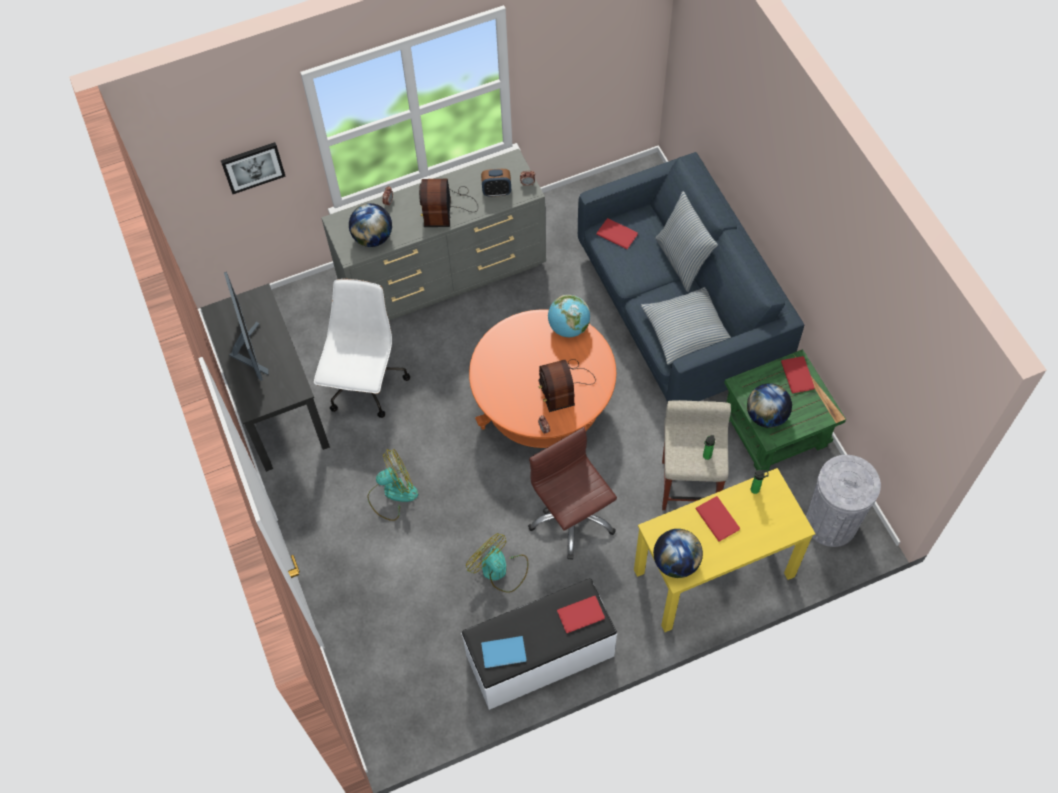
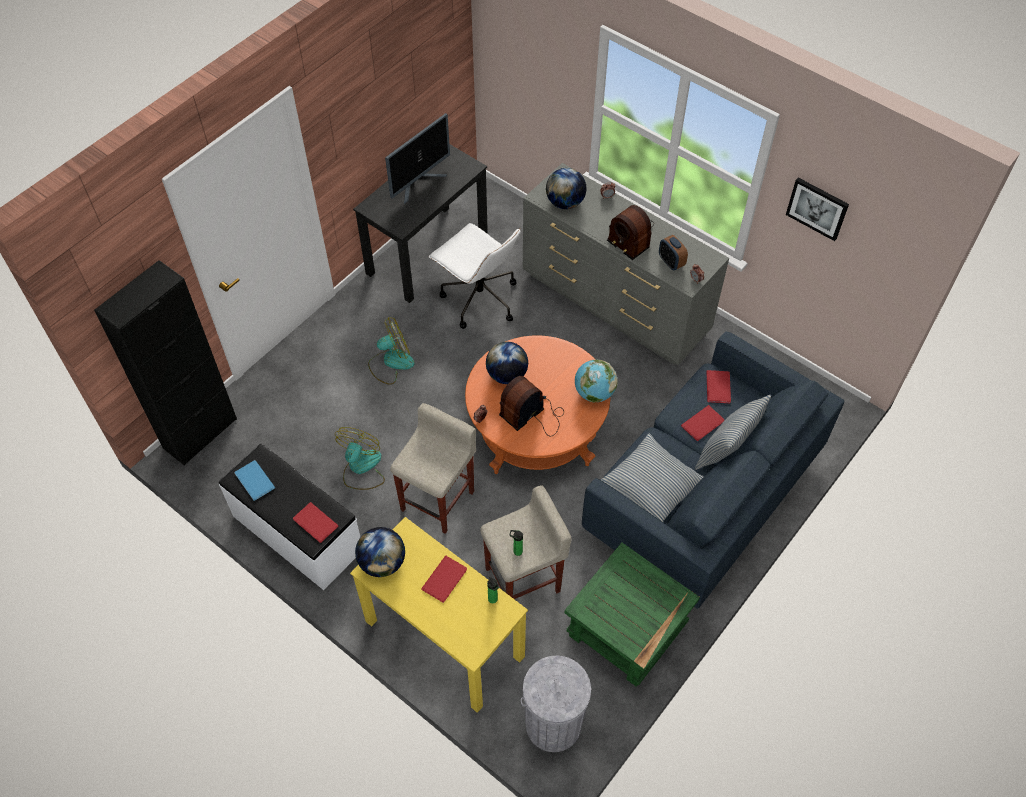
camera: 60 degrees right, 5 degrees down
picture [220,142,286,194] -> picture moved to [786,178,849,241]
white office chair [314,279,410,418] -> white office chair turned 60 degrees clockwise [429,223,521,329]
fan [367,449,418,521] -> fan turned 60 degrees counterclockwise [368,317,415,385]
radio [419,179,478,227] -> radio turned 105 degrees counterclockwise [607,205,654,260]
brown office chair [528,427,617,560] -> beige stool [390,403,476,534]
globe [747,383,792,428] -> globe moved to [486,342,528,384]
red book [781,356,815,394] -> red book moved to [681,405,724,441]
none -> black cabinet [94,260,237,466]

